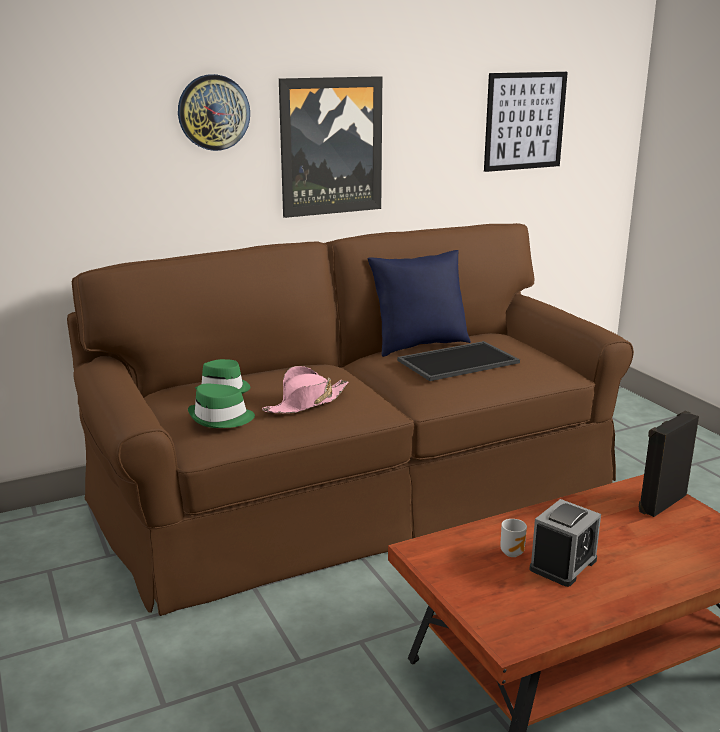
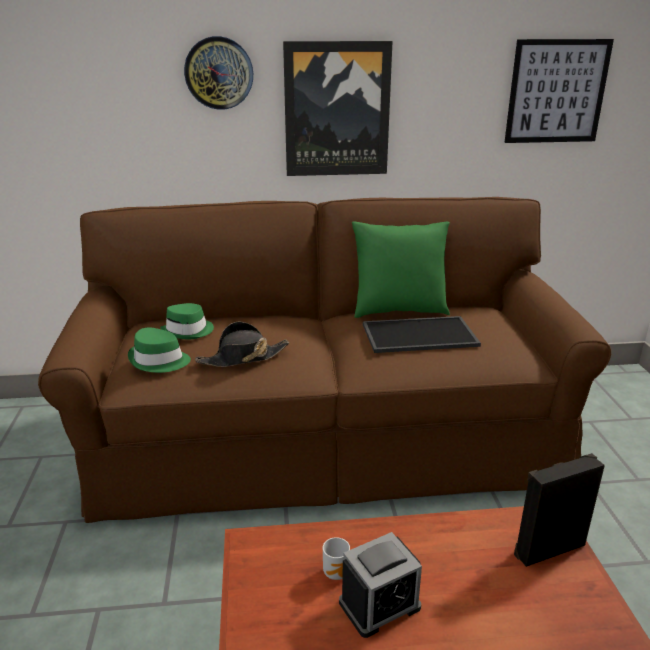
camera: 20 degrees right, 5 degrees up
pink hat [262,366,348,414] -> black hat [195,322,289,367]
blue pillow [367,250,471,357] -> green pillow [352,222,450,318]

